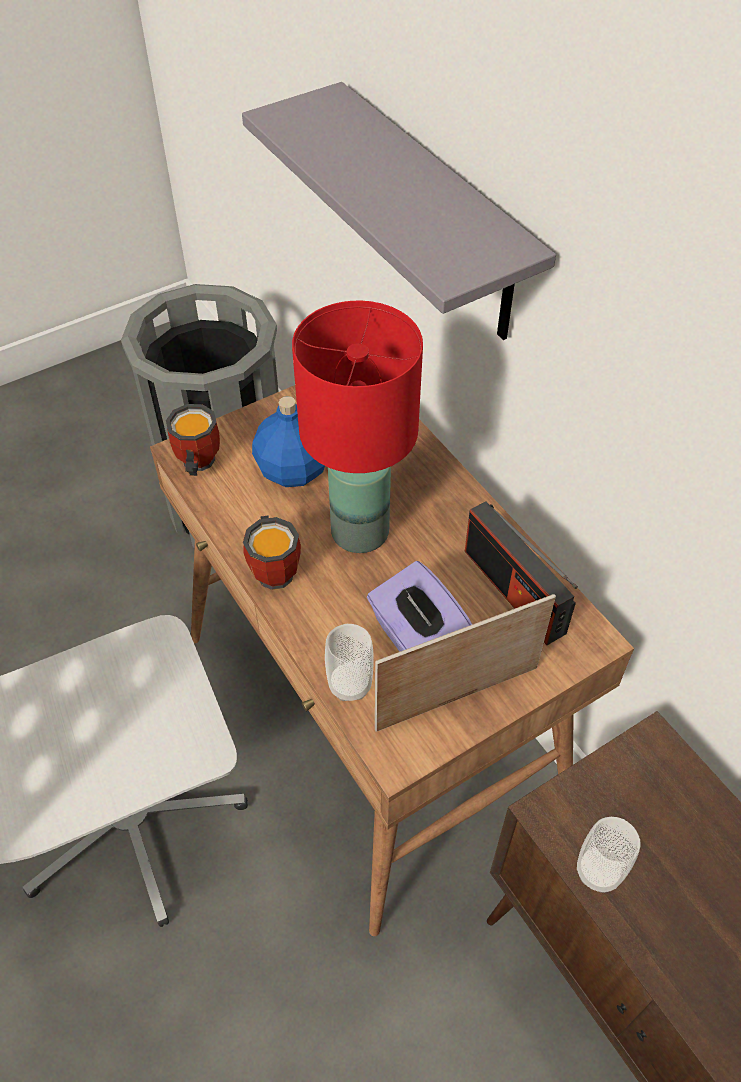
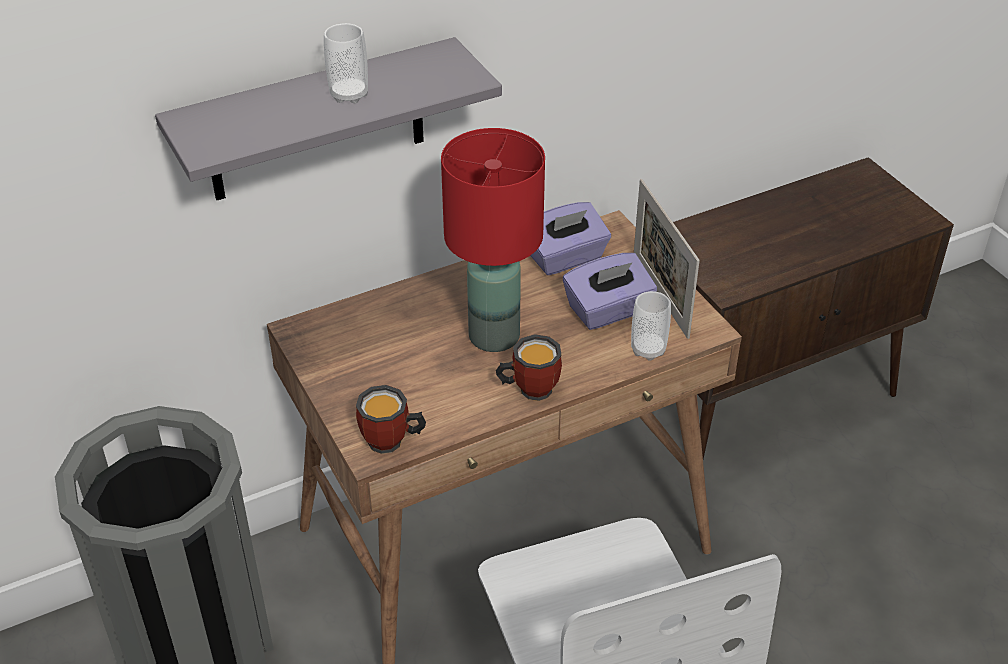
camera: 85 degrees left, 10 degrees down
blue bottle [252,396,325,487] -> none
radio [465,502,578,645] -> purple tissue box [530,202,611,275]
cup [577,817,640,893] -> cup moved to [324,23,368,103]

